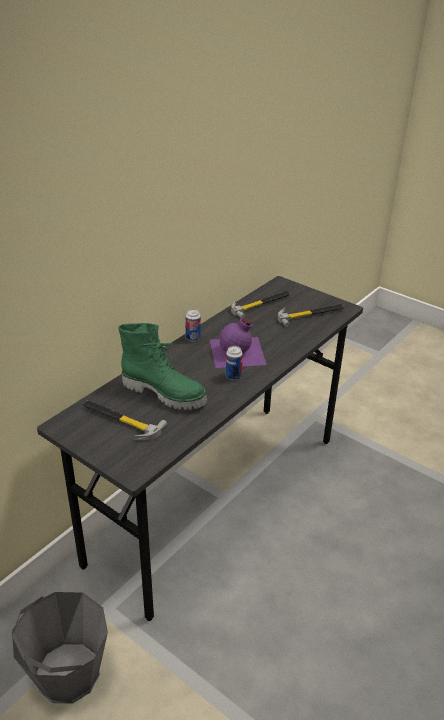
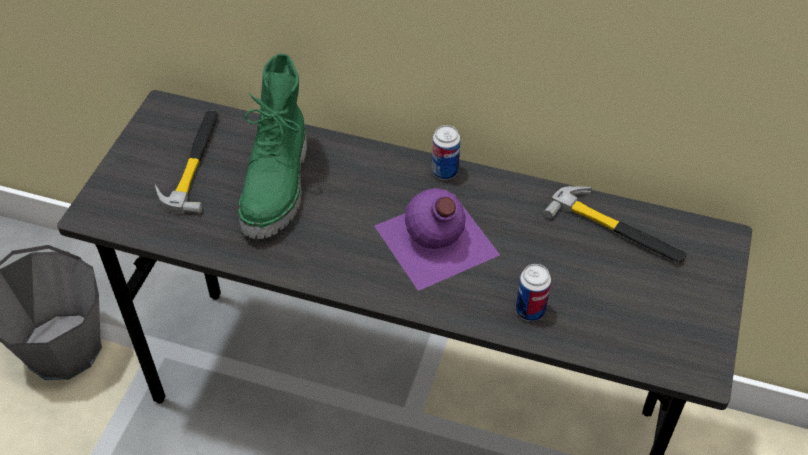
camera: 70 degrees right, 15 degrees up
can [226,346,243,380] -> can moved to [516,264,551,321]
hammer [278,304,344,327] -> none

